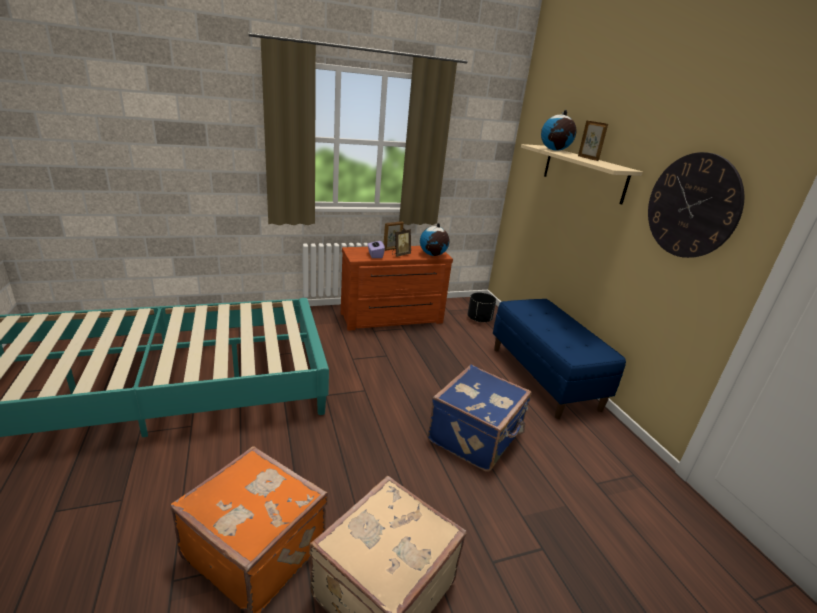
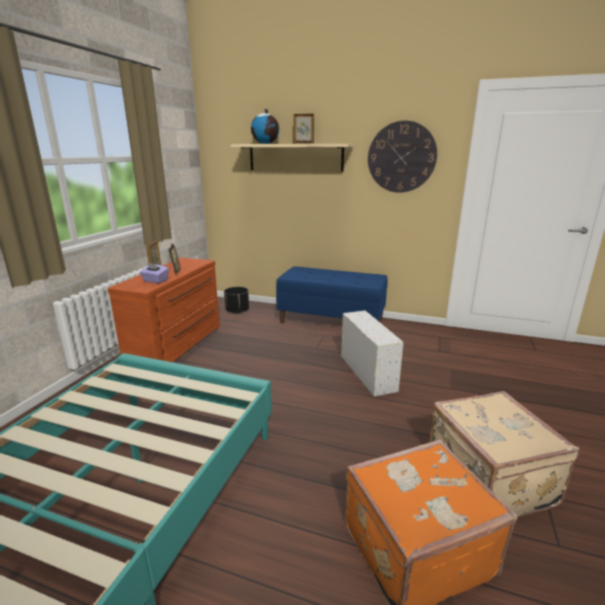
camera: 50 degrees left, 5 degrees down
globe [420,223,449,256] -> none
blue suitcase [428,364,531,472] -> white storage box [341,311,404,396]

